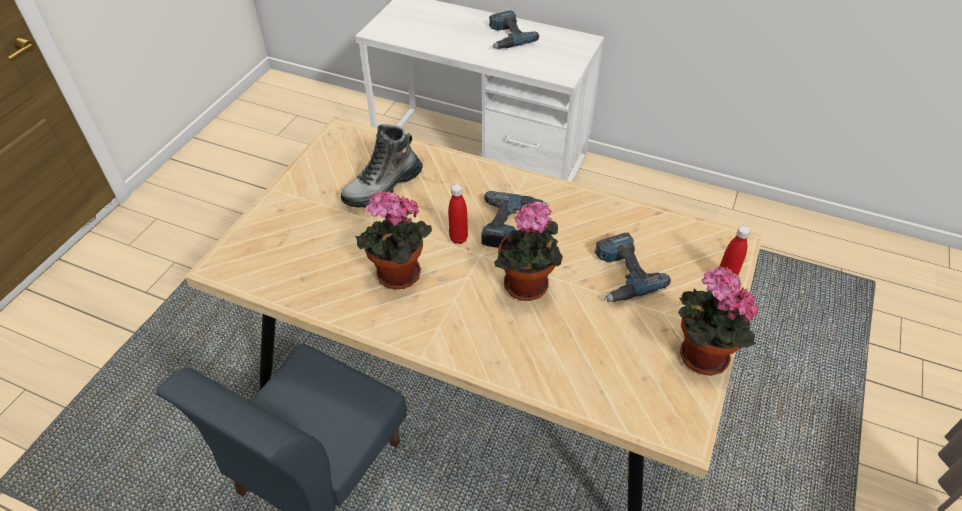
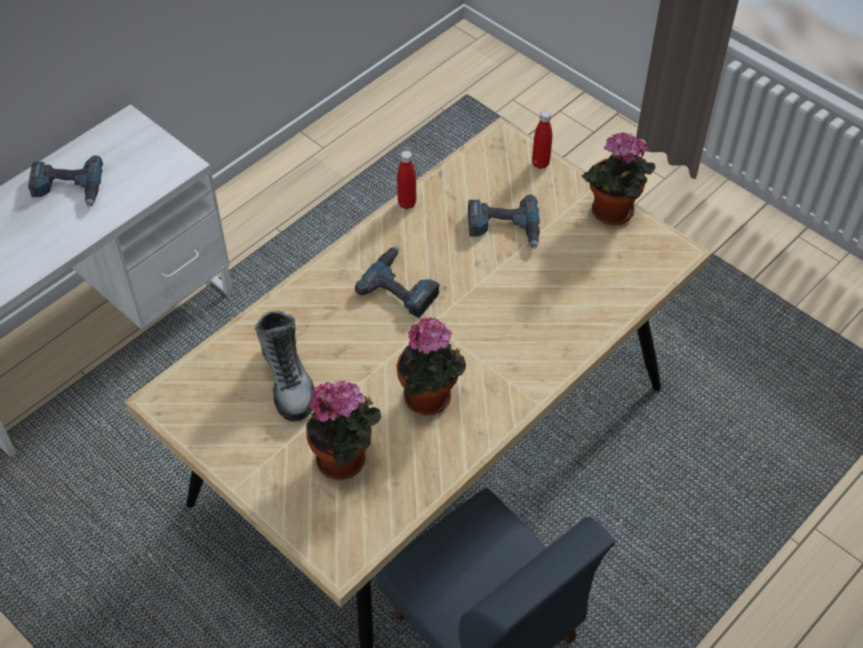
camera: 70 degrees left, 5 degrees up
red bottle [448,184,468,244] -> red bottle moved to [397,151,416,209]
potted plant [494,202,563,301] -> potted plant moved to [306,381,381,480]

